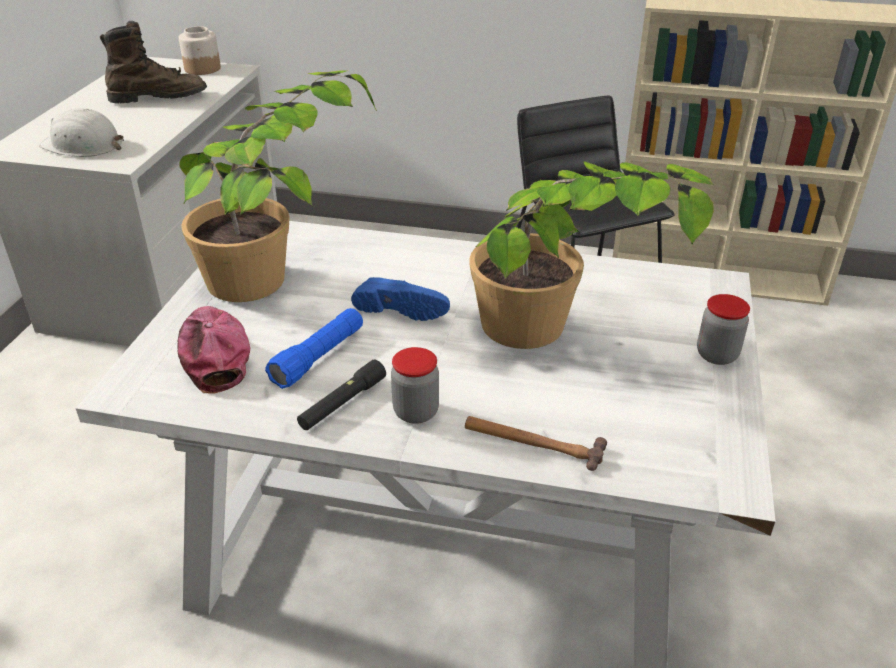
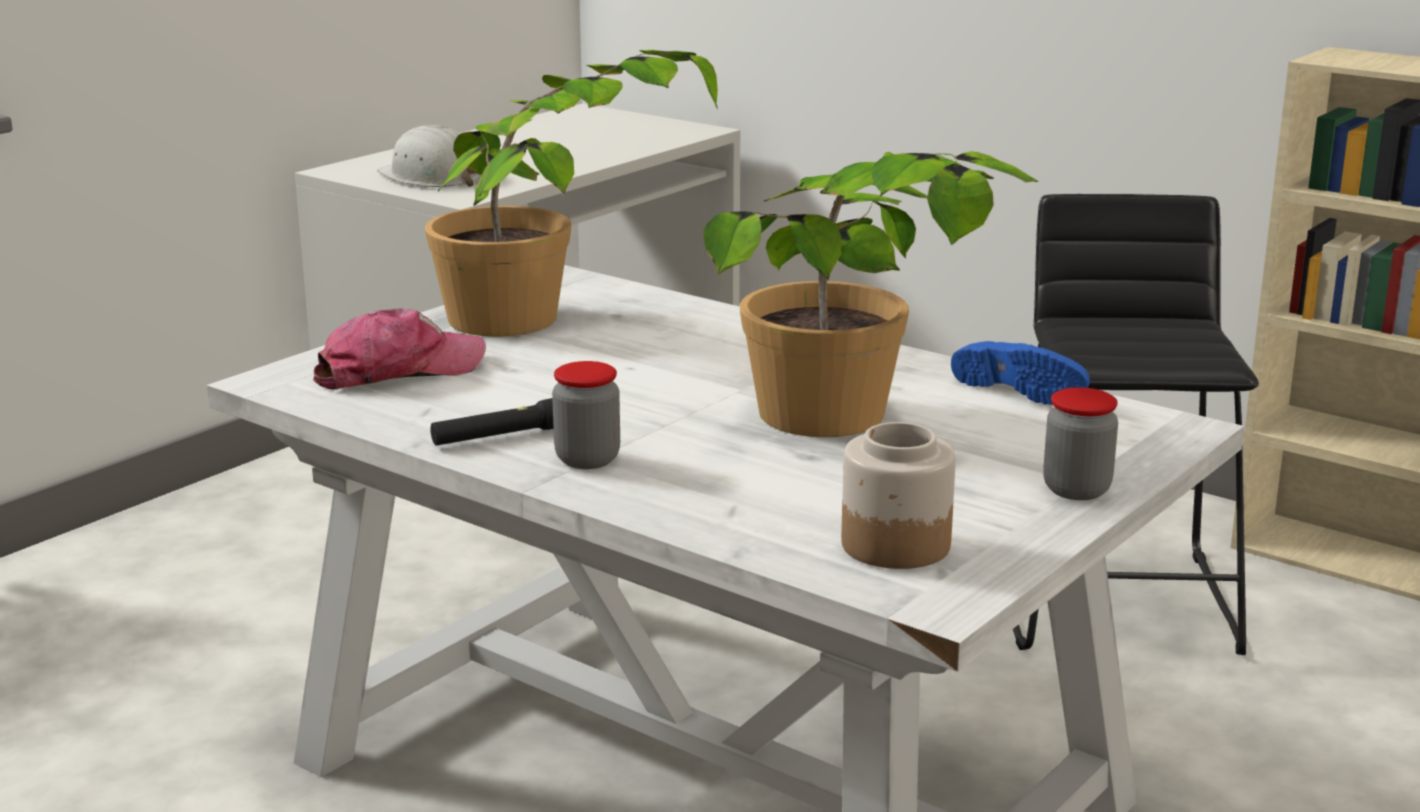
camera: 25 degrees right, 15 degrees down
brown boot [100,21,207,104] -> none
cap [177,306,250,394] -> cap turned 60 degrees clockwise [313,309,486,390]
jar [179,26,221,75] -> jar moved to [841,422,956,569]
blue flashlight [265,308,363,389] -> none
blue shoe [351,277,450,321] -> blue shoe moved to [951,341,1090,405]
hammer [465,416,607,471] -> none

